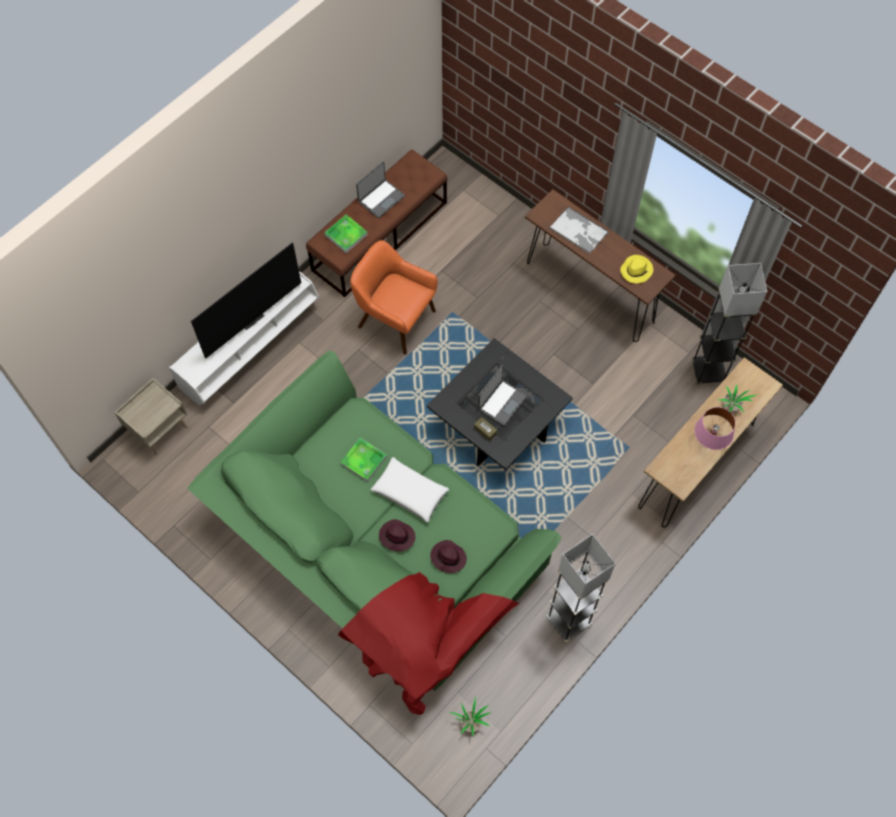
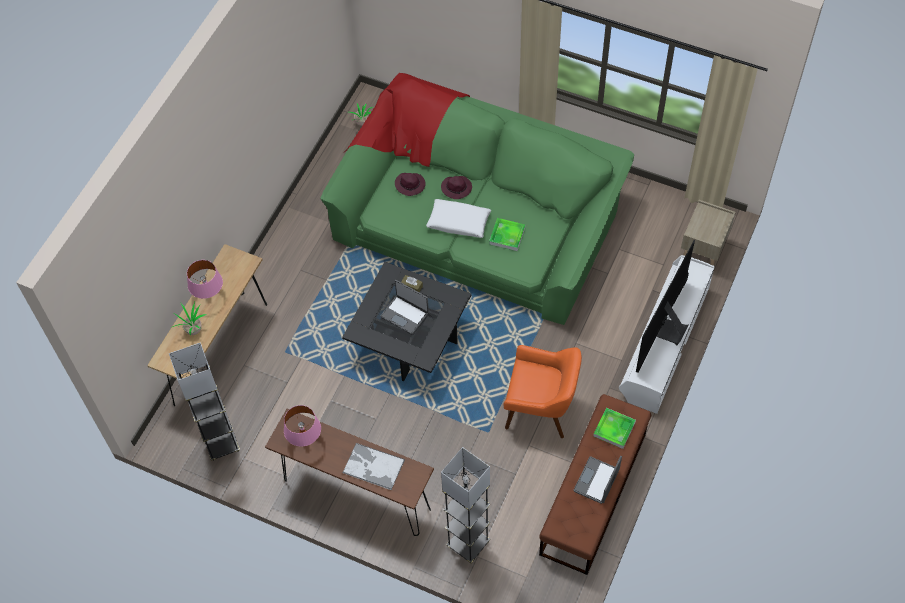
camera: 165 degrees right, 5 degrees down
laptop [478,365,527,426] -> laptop turned 75 degrees counterclockwise [381,280,429,334]
grey floor lamp [546,534,616,642] -> grey floor lamp moved to [441,447,490,563]
yellow hat [620,255,653,283] -> pink table lamp [284,405,321,446]

